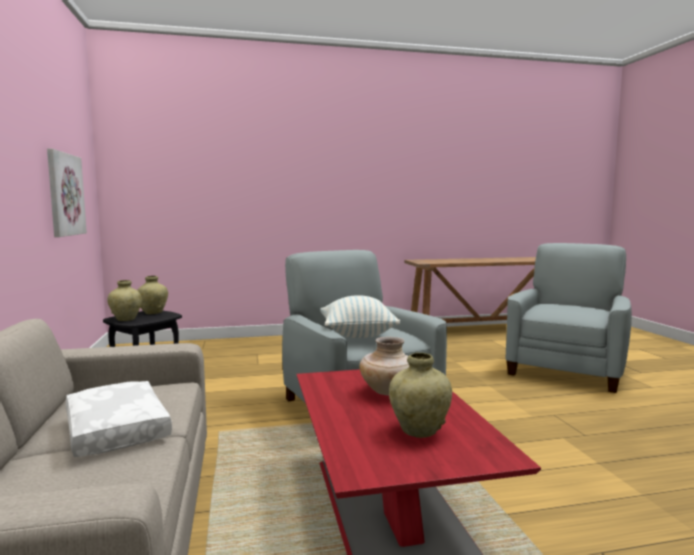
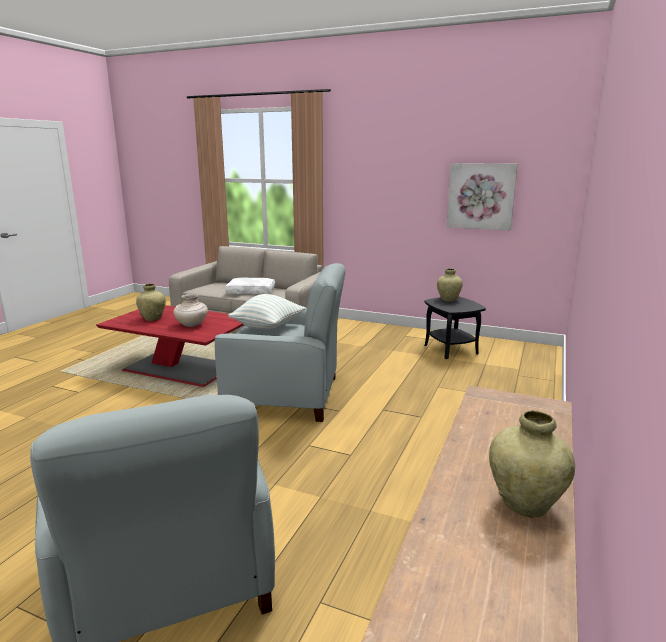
camera: 125 degrees right, 10 degrees up
beige vase [137,276,168,314] -> beige vase moved to [489,410,575,518]

